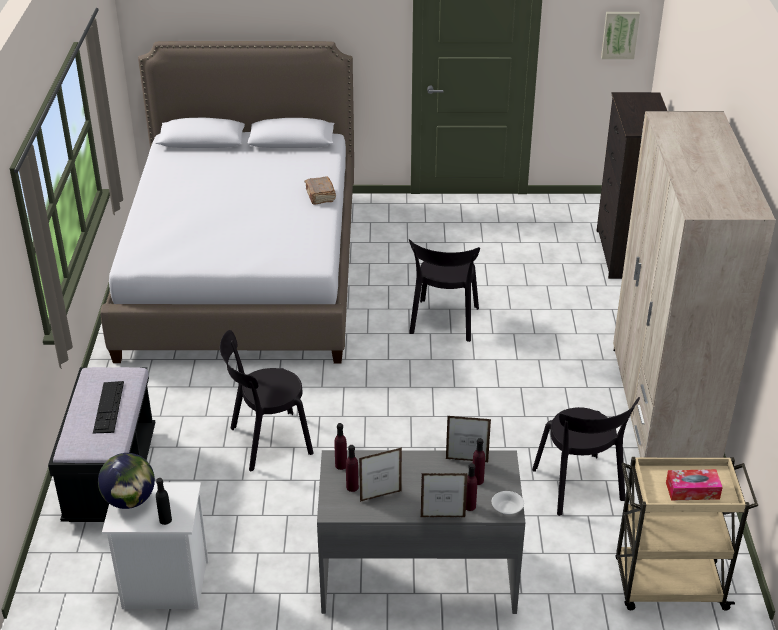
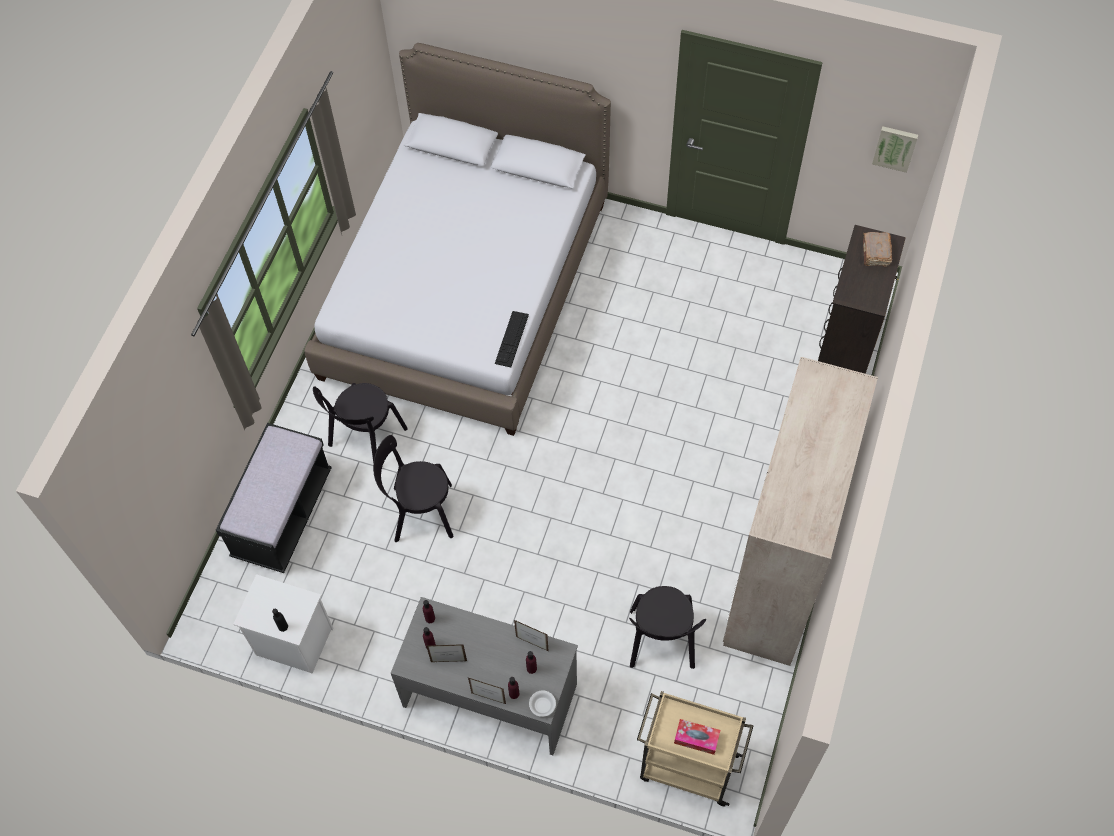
camera: 20 degrees right, 25 degrees up
keyboard [93,381,124,433] -> keyboard moved to [495,311,529,368]
globe [98,453,155,509] -> none
brown book [304,177,336,205] -> brown book moved to [863,232,892,267]
black chair [409,239,480,342] -> black chair moved to [313,383,408,463]

